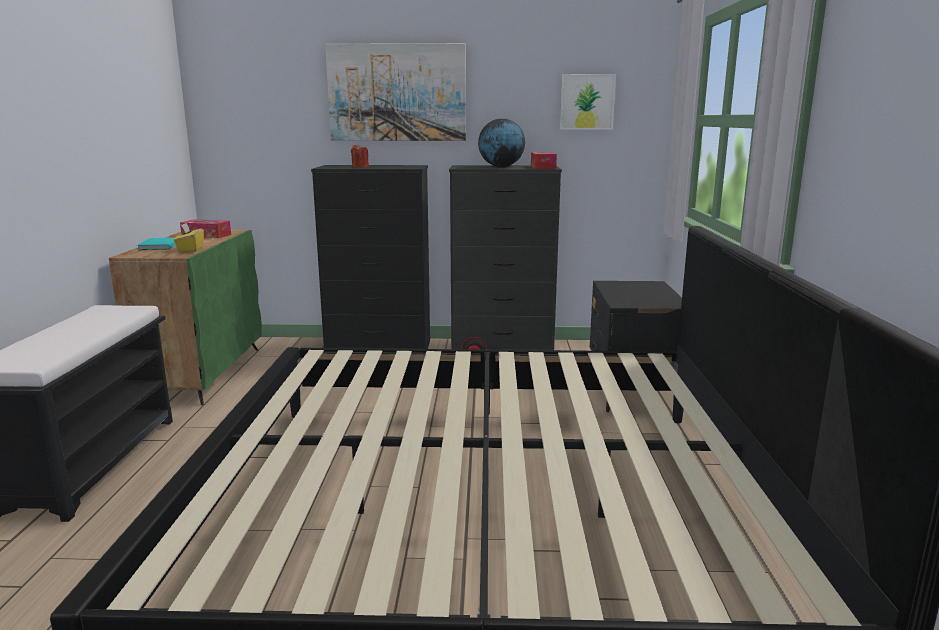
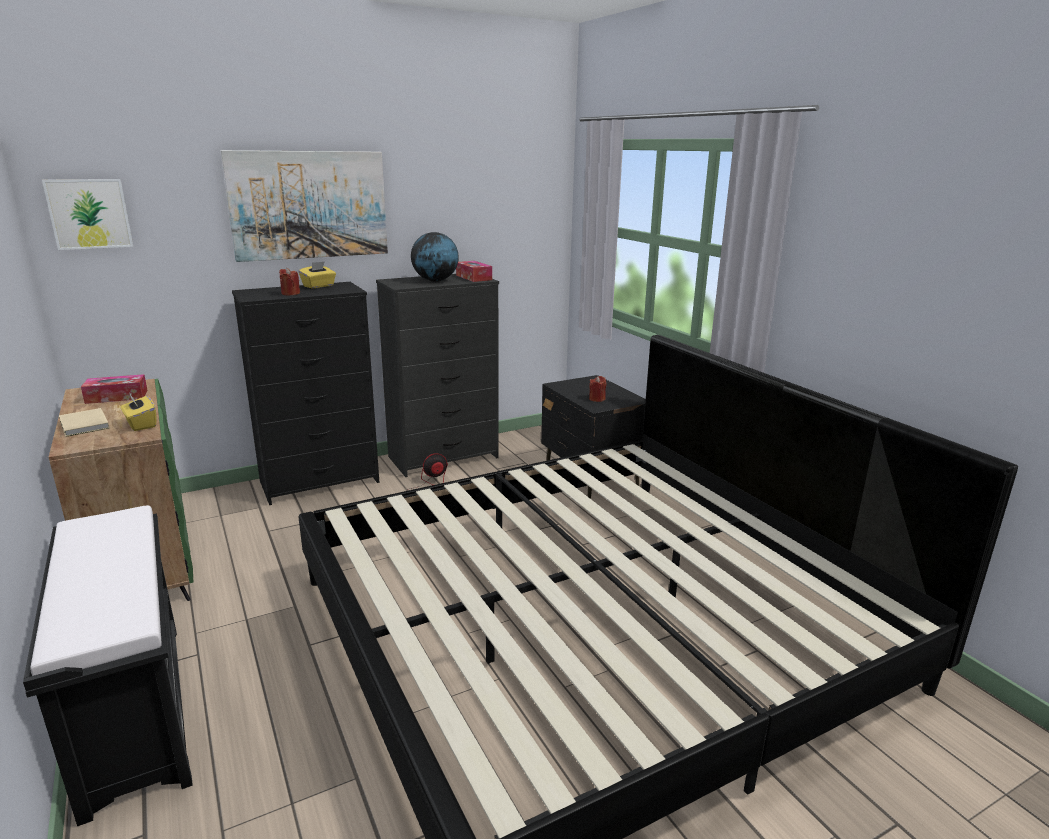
camera: 30 degrees left, 5 degrees up
turquoise book [137,238,176,250] -> beige book [59,408,110,437]
picture [560,74,616,130] -> picture moved to [42,179,133,250]
none -> yellow tissue box [299,261,336,288]
none -> red candle [589,376,606,402]

